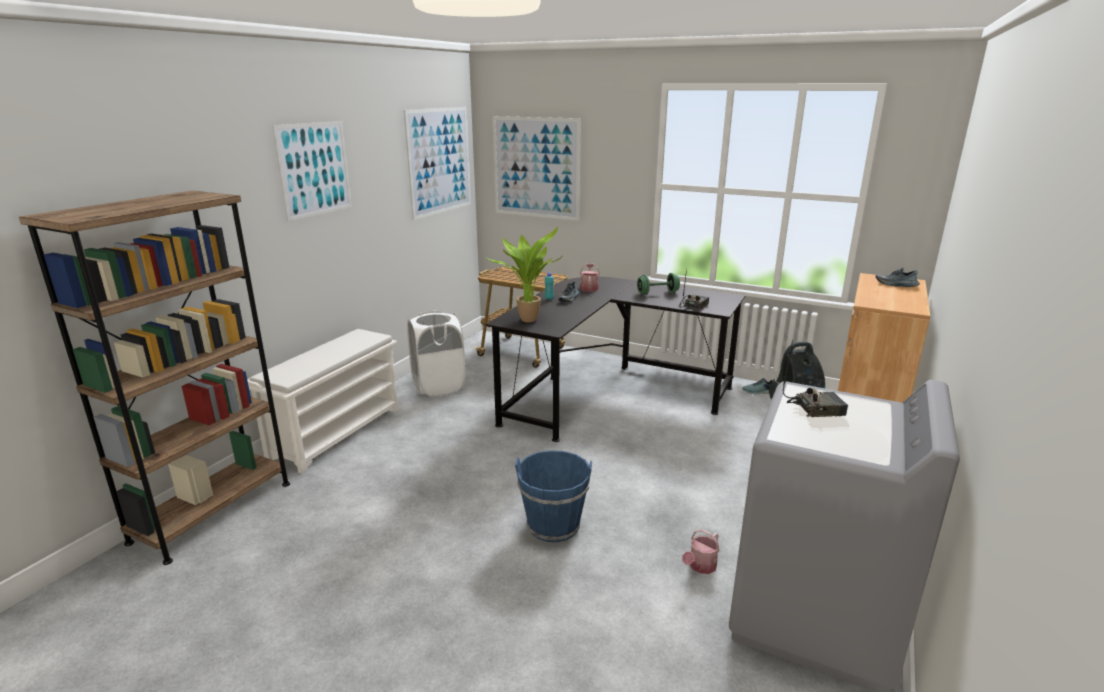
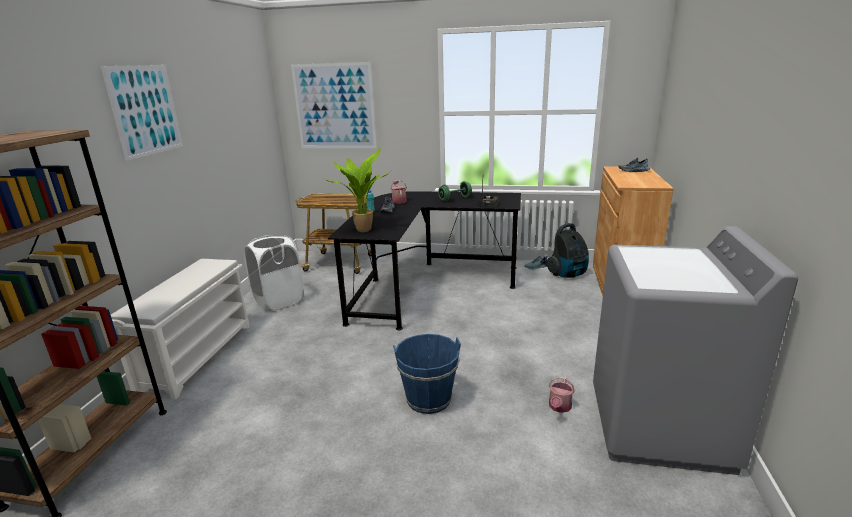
camera: 15 degrees left, 0 degrees up
picture [404,107,471,220] -> none
radio [783,340,848,417] -> none

